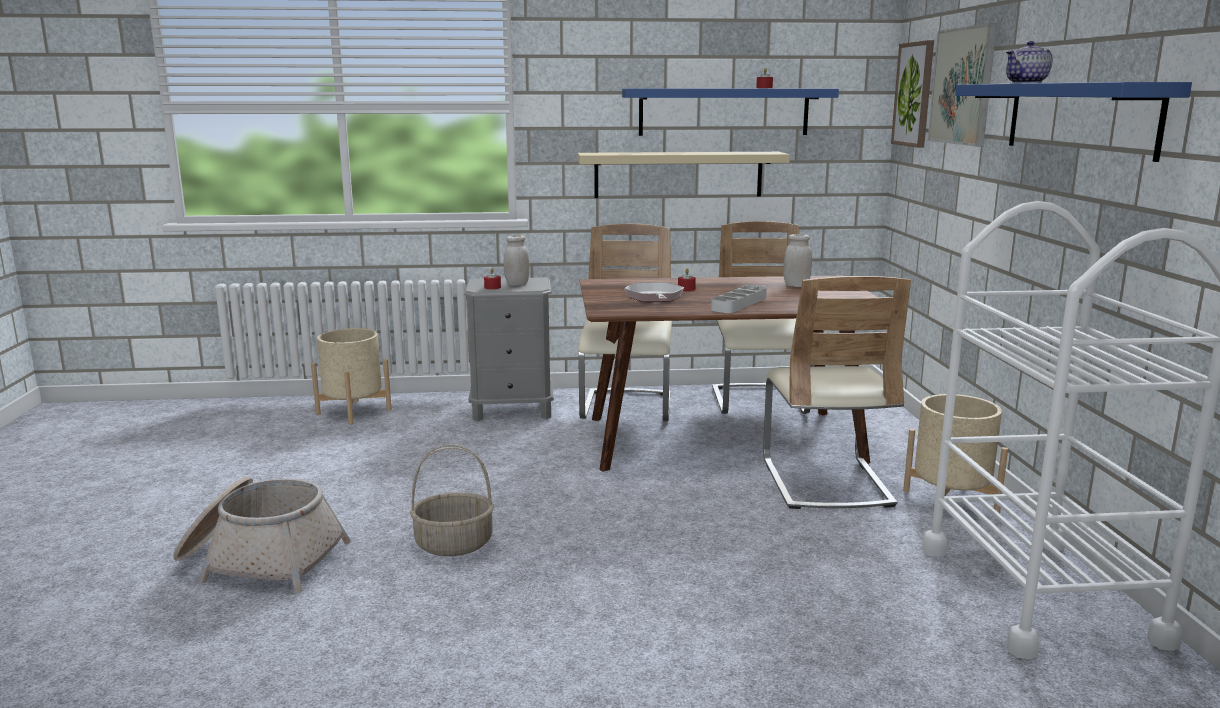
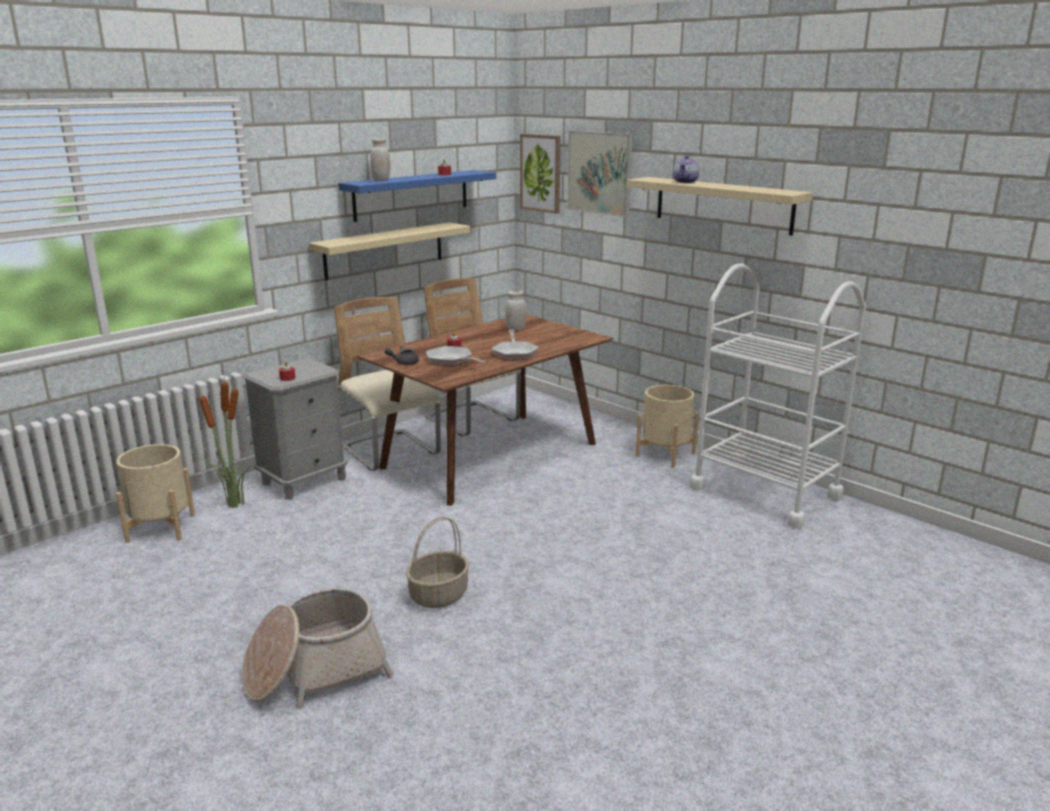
camera: 40 degrees left, 5 degrees up
white jar [504,235,530,286] -> white jar moved to [370,137,390,181]
grey tray [711,285,767,313] -> frying pan [491,329,539,360]
beige chair [763,276,911,509] -> none
blue shelf [955,82,1192,162] -> beige shelf [627,177,813,235]
none -> potted plant [199,378,255,508]
none -> grey teapot [384,346,419,365]

